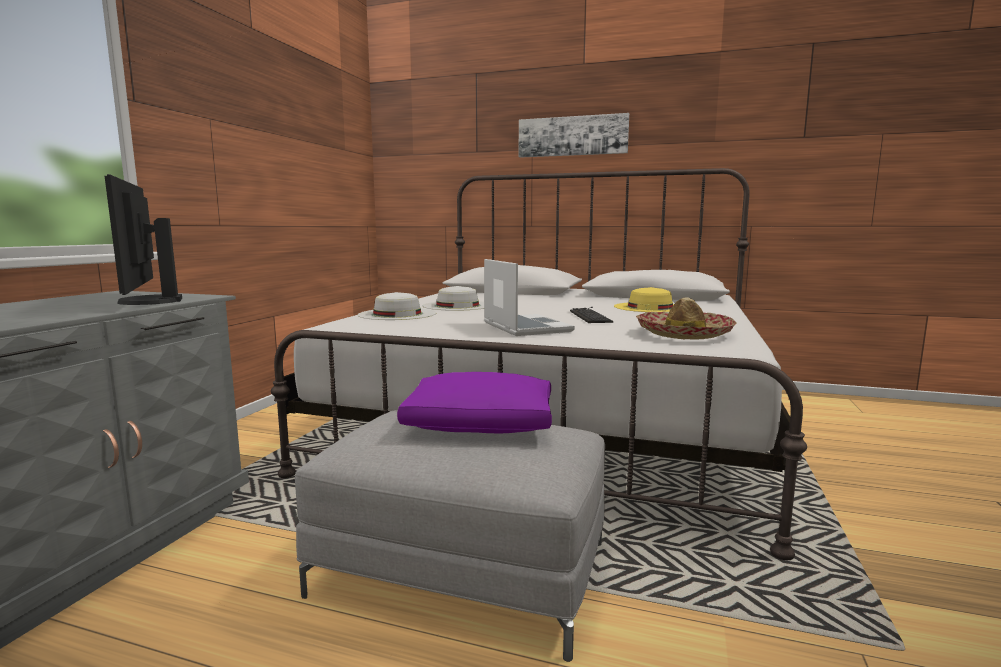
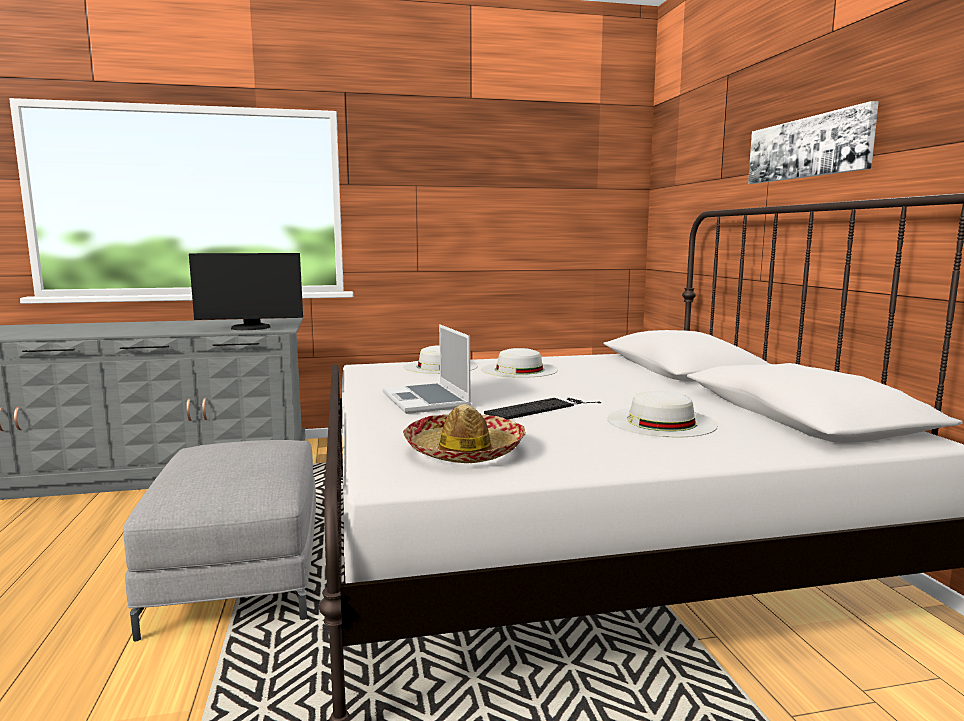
camera: 60 degrees right, 0 degrees up
monitor [105,174,182,305] -> monitor turned 135 degrees counterclockwise [189,253,303,330]
purple pillow [397,372,552,433] -> none
laptop [484,259,575,336] -> laptop turned 120 degrees clockwise [383,324,471,414]
yellow hat [614,287,674,312] -> white hat [607,391,718,437]

